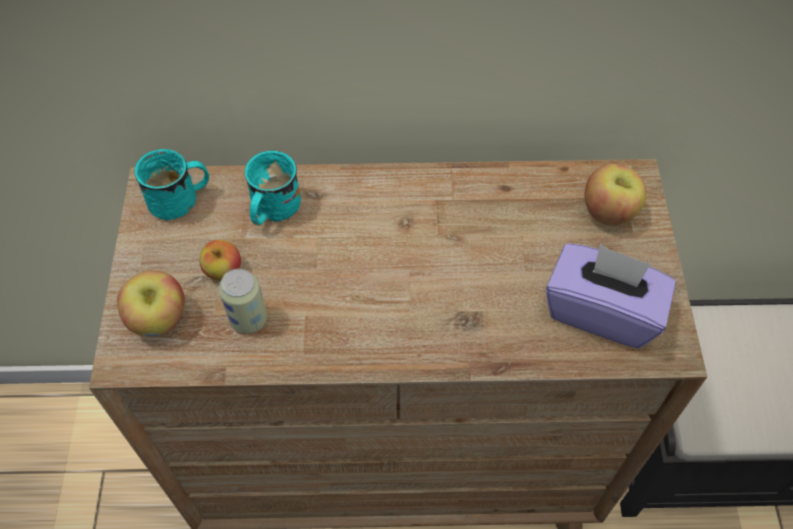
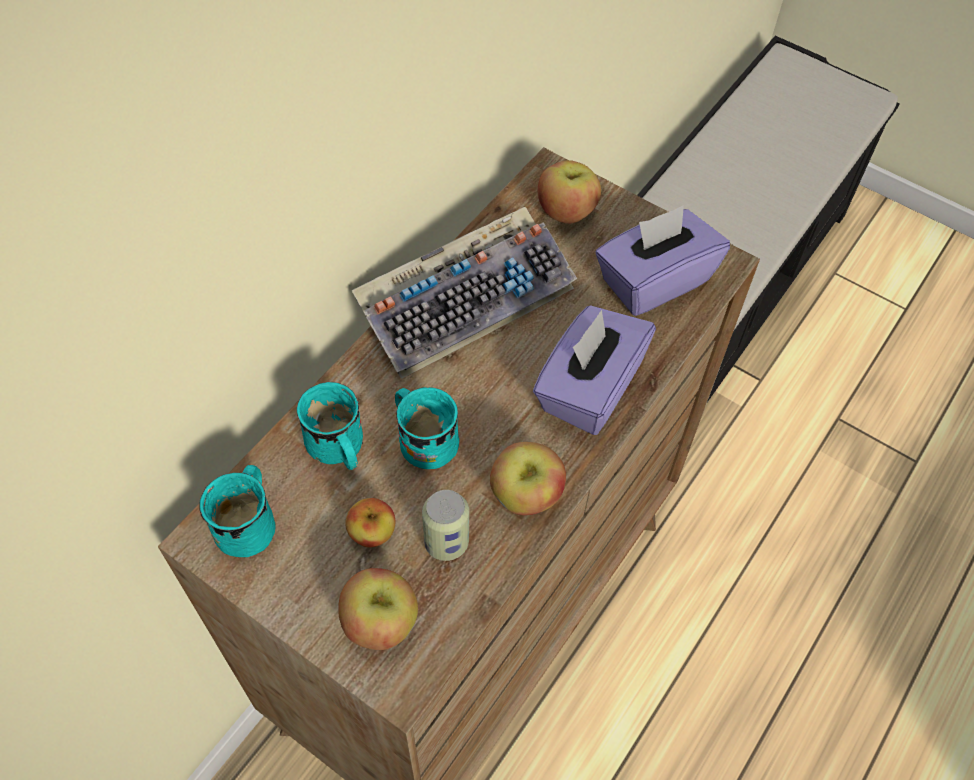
camera: 55 degrees left, 0 degrees up
none -> keyboard [352,207,577,379]
none -> turquoise mug [395,387,459,469]
none -> apple [490,442,566,515]
none -> purple tissue box [533,305,656,435]

